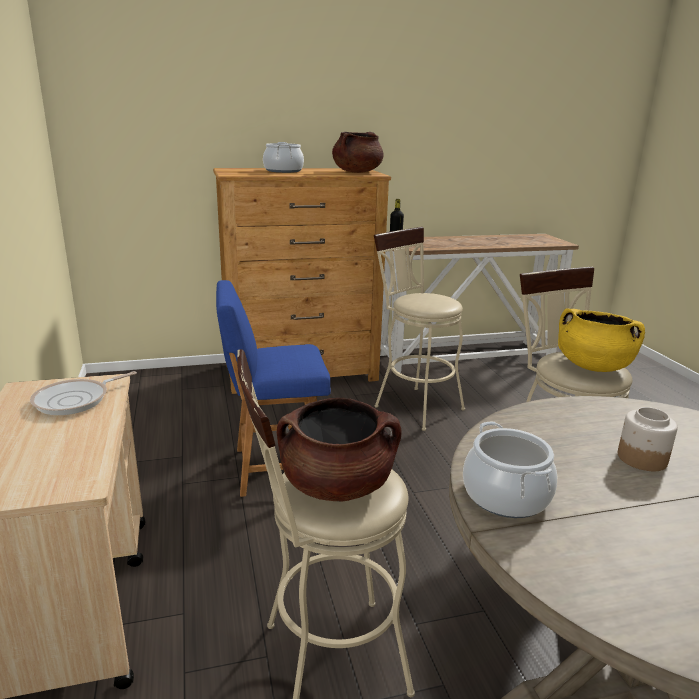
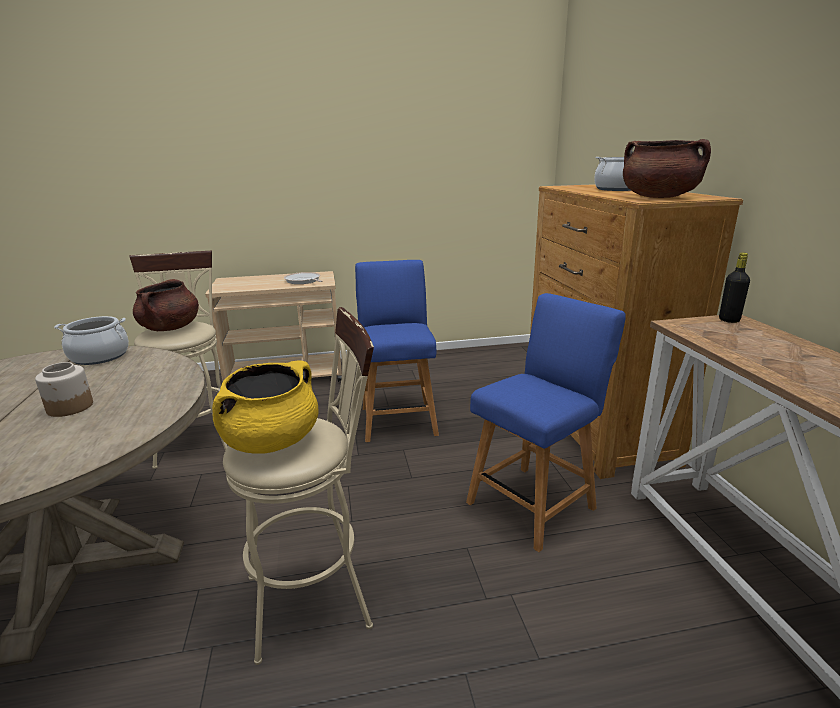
camera: 95 degrees right, 0 degrees up
beige stool [374,227,465,431] -> blue chair [466,293,626,552]

